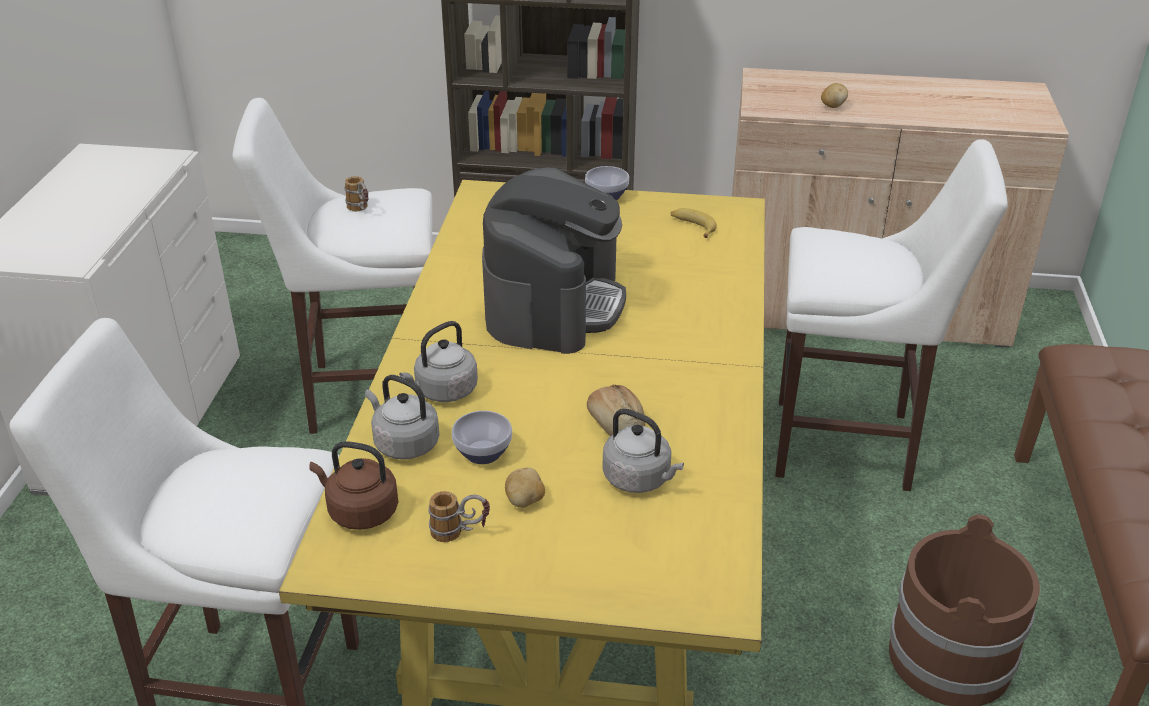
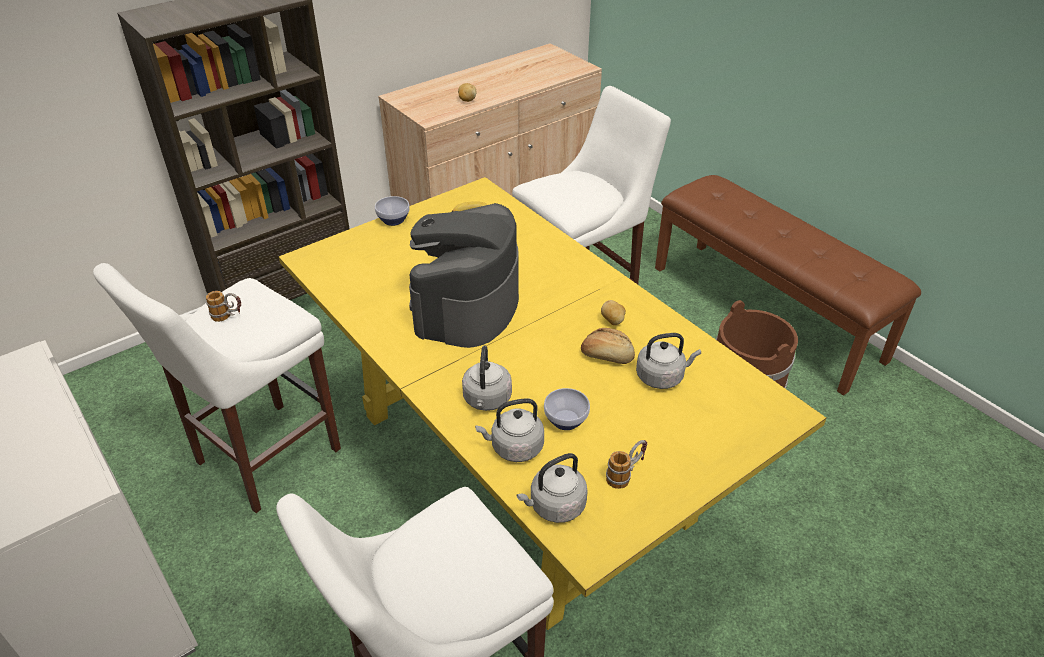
camera: 45 degrees left, 5 degrees up
brown kettle [309,441,398,530] -> grey kettle [516,453,588,523]
coffee machine [482,167,626,354] -> coffee machine turned 135 degrees counterclockwise [409,203,519,348]
potato [505,467,545,508] -> potato moved to [601,300,626,325]

